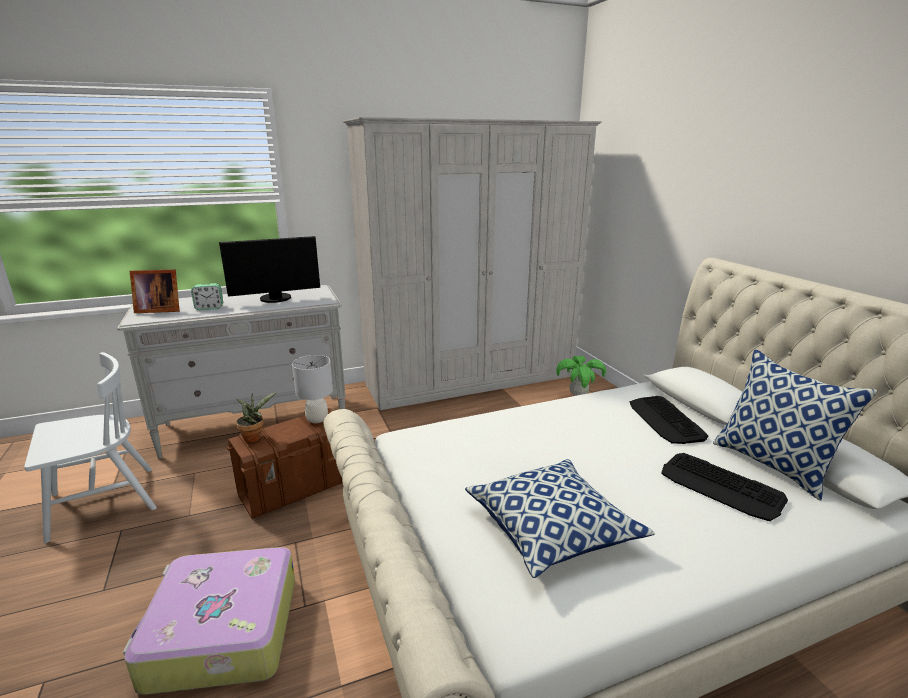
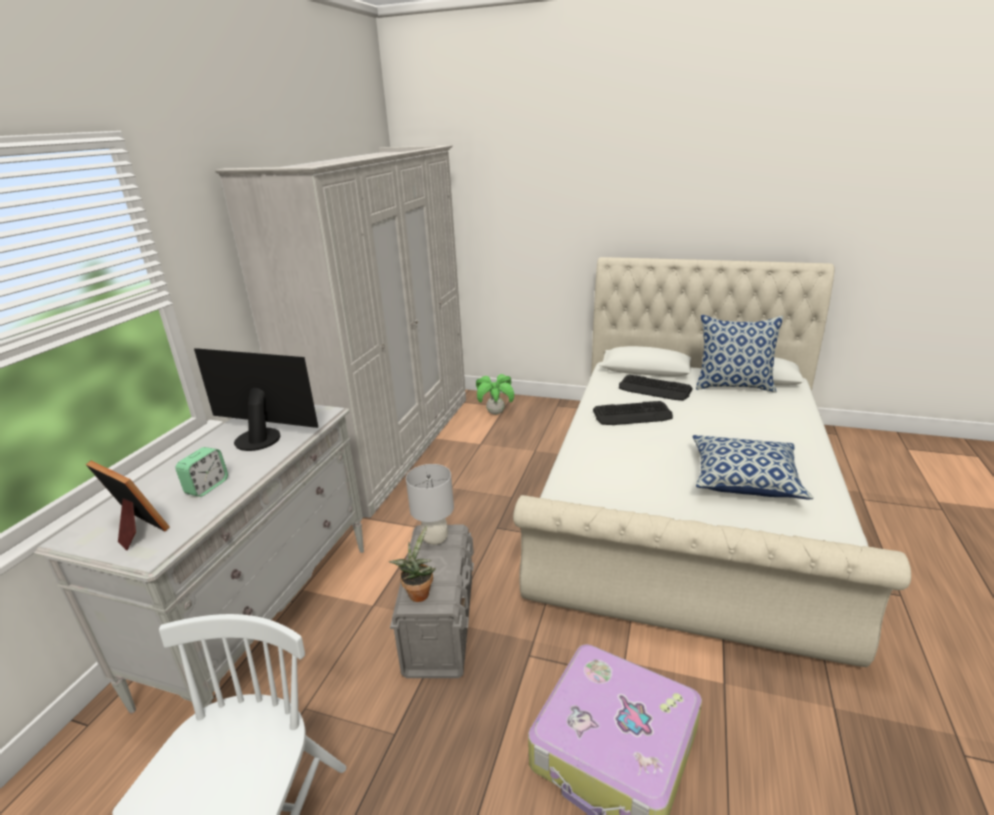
camera: 50 degrees left, 5 degrees up
picture frame [130,269,180,313] -> picture frame turned 90 degrees counterclockwise [86,461,170,550]
monitor [219,236,320,303] -> monitor turned 90 degrees counterclockwise [194,348,318,451]
brown storage box [226,408,343,519] -> grey storage box [390,524,474,678]
keyboard [661,453,788,521] -> keyboard moved to [593,401,673,425]

